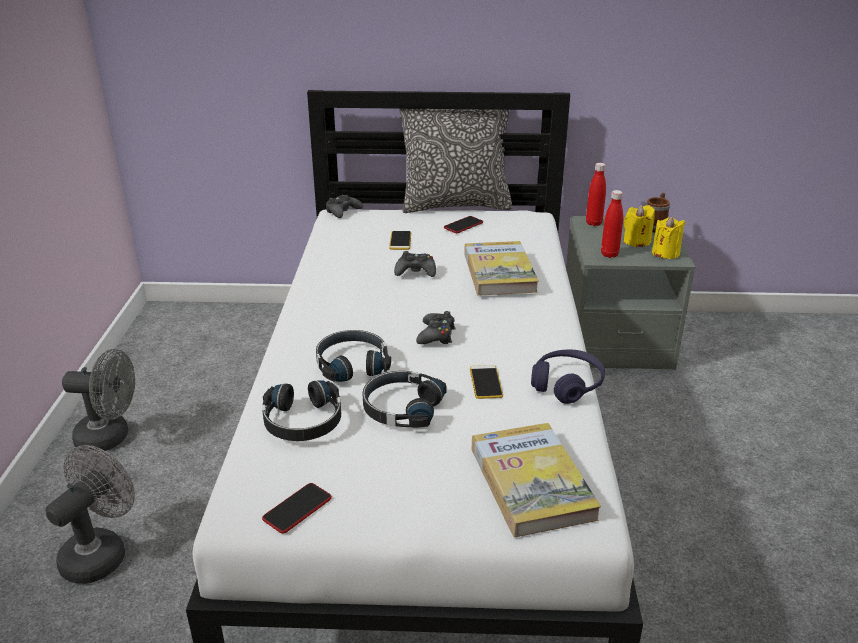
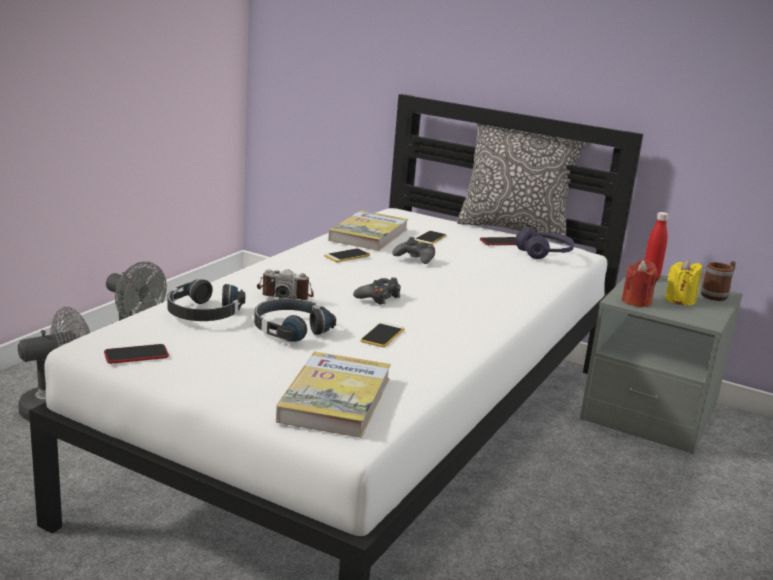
camera: 25 degrees right, 10 degrees down
black headphones [316,330,391,382] -> camera [257,269,314,300]
black game controller [326,195,363,218] -> none
book [464,241,539,296] -> book moved to [328,210,408,251]
purple headphones [531,350,605,404] -> purple headphones moved to [515,228,574,259]
red bottle [601,190,623,258] -> red candle [622,260,658,307]
yellow candle [652,216,685,259] -> none
none -> phone [324,248,370,262]

